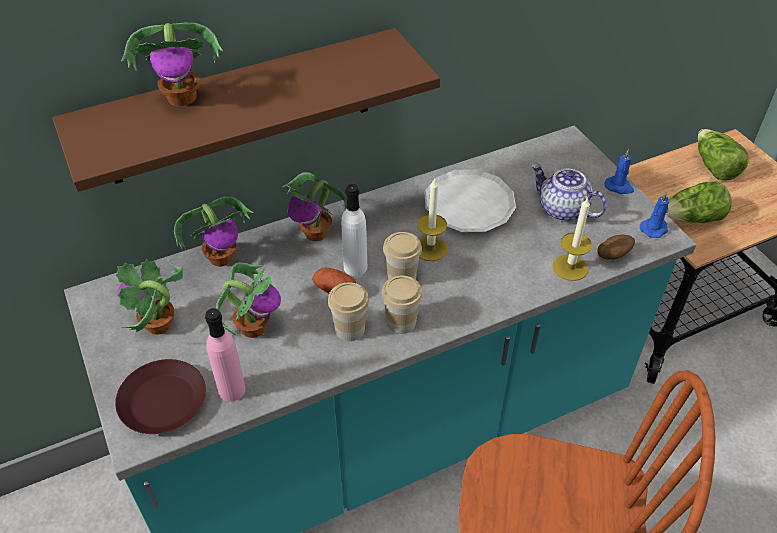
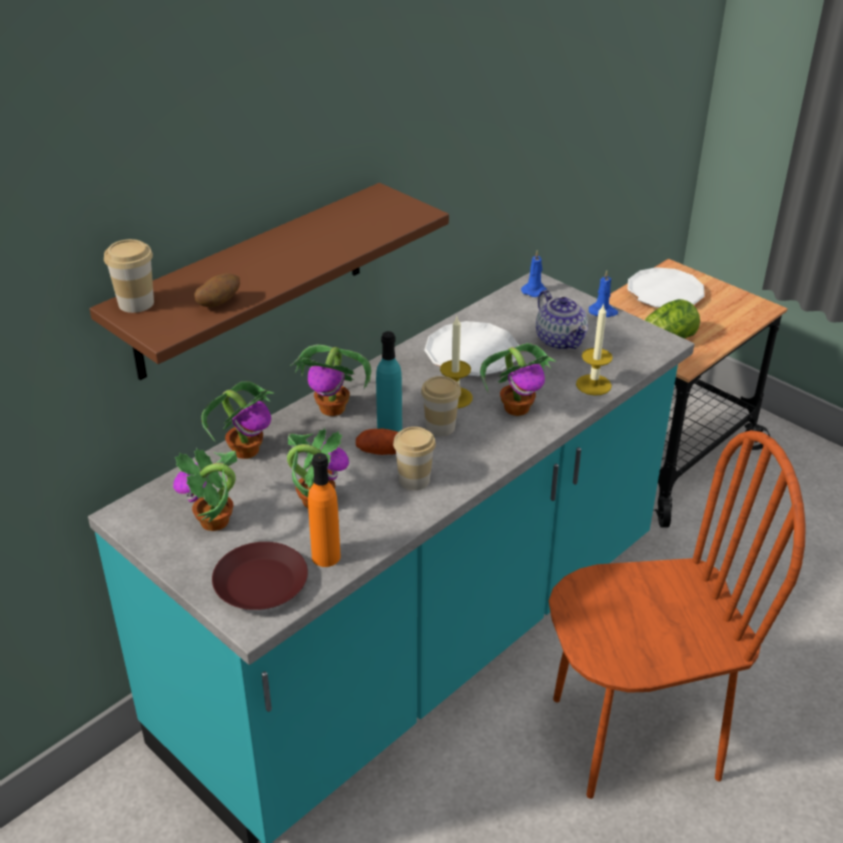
camera: 20 degrees left, 10 degrees down
potted plant [121,22,223,106] -> potted plant moved to [480,343,556,416]
pink bottle [205,308,246,402] -> orange bottle [308,453,341,567]
white bottle [341,184,367,276] -> turquoise bottle [376,331,402,432]
cup [381,276,422,334] -> cup moved to [104,239,154,313]
teapot [531,164,607,222] -> teapot turned 135 degrees counterclockwise [536,290,588,350]
potato [597,235,635,260] -> potato moved to [194,273,240,307]
blue candle [640,192,669,238] -> blue candle moved to [521,250,547,297]
lettuce [698,129,749,181] -> white plate [628,267,705,308]

